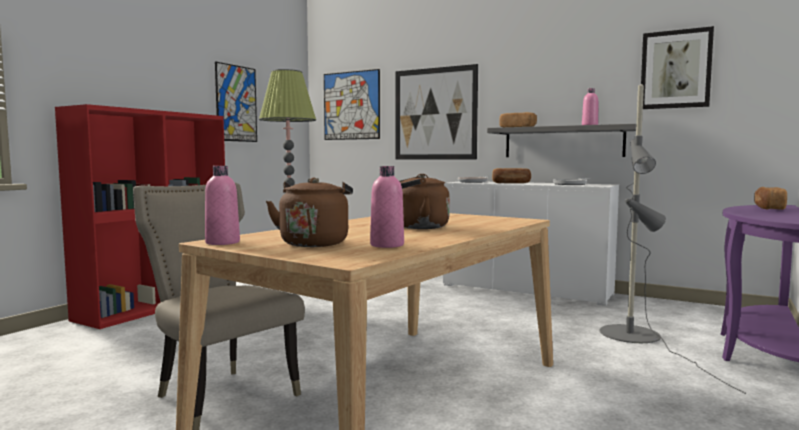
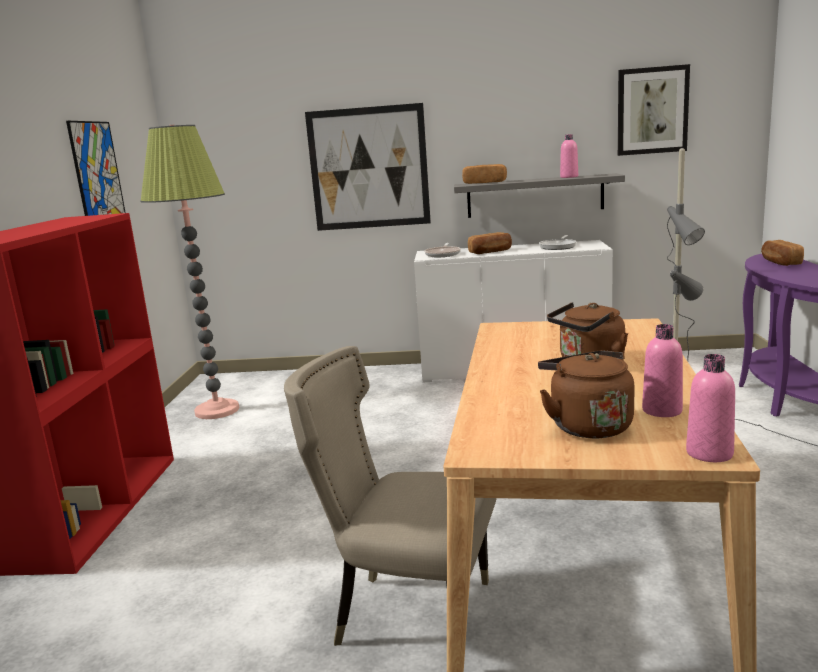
camera: 25 degrees left, 10 degrees up
pink bottle [205,166,240,245] -> pink bottle moved to [686,354,735,462]
picture [324,69,380,140] -> none

